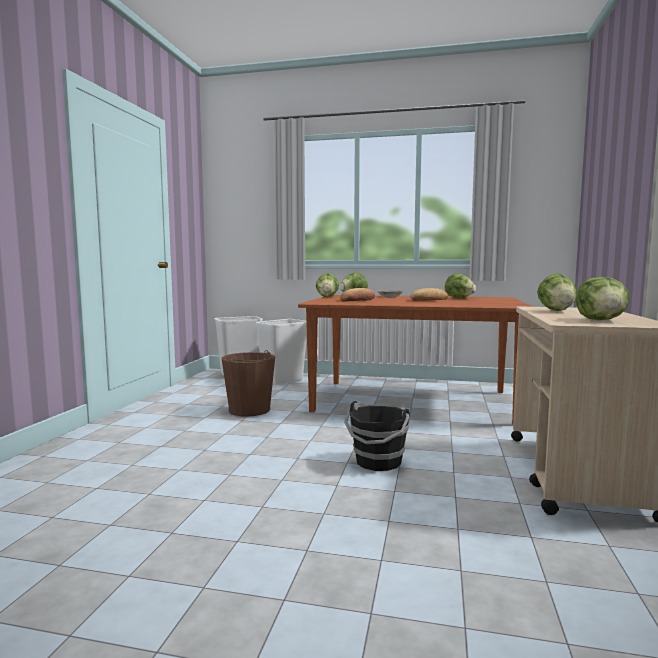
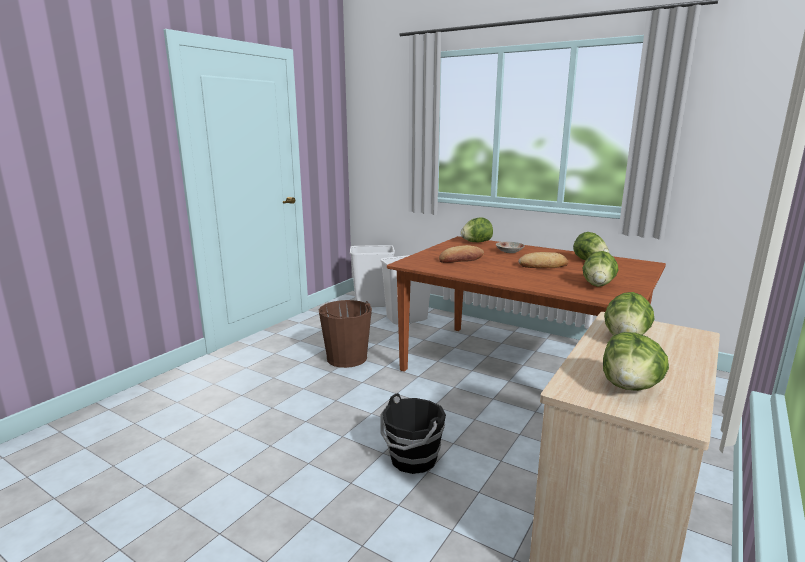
camera: 20 degrees right, 10 degrees up
lettuce [316,273,339,297] -> lettuce moved to [583,251,618,287]

